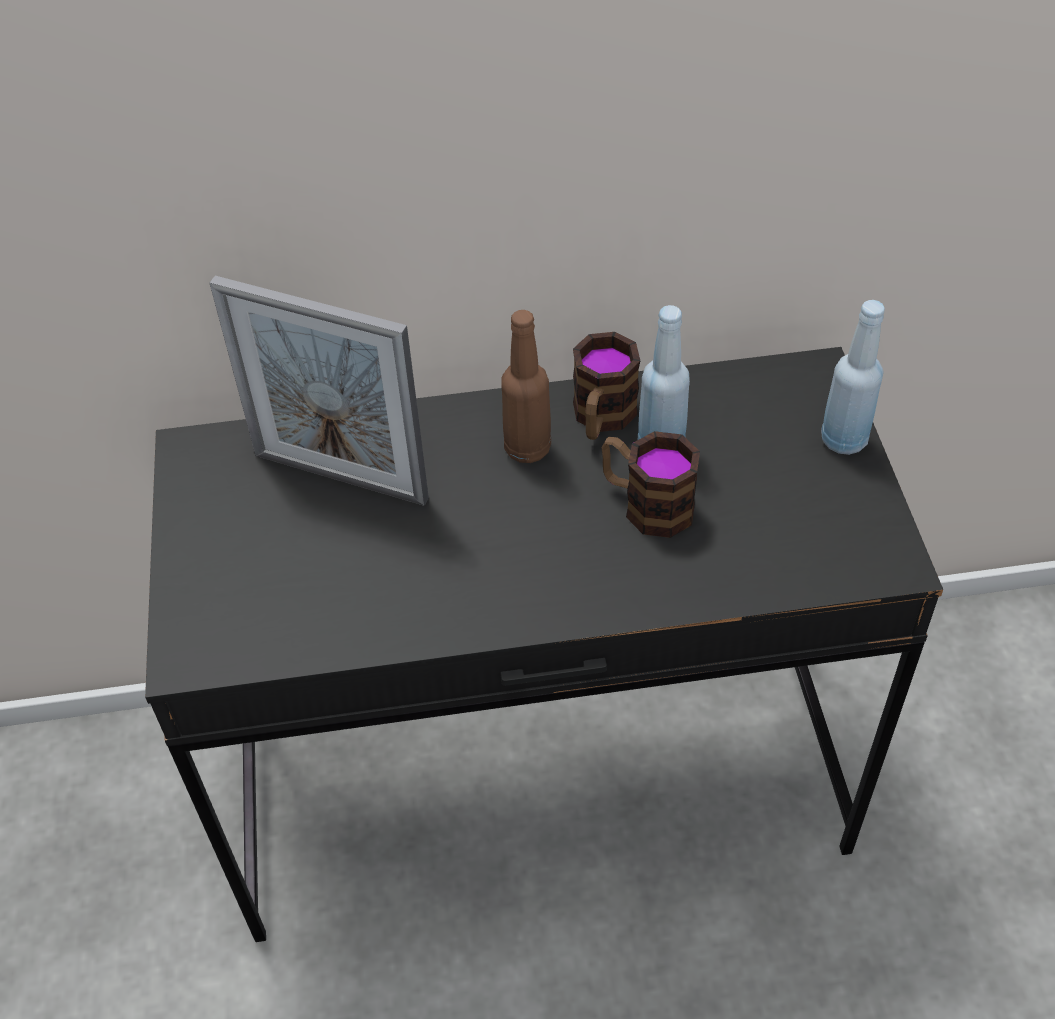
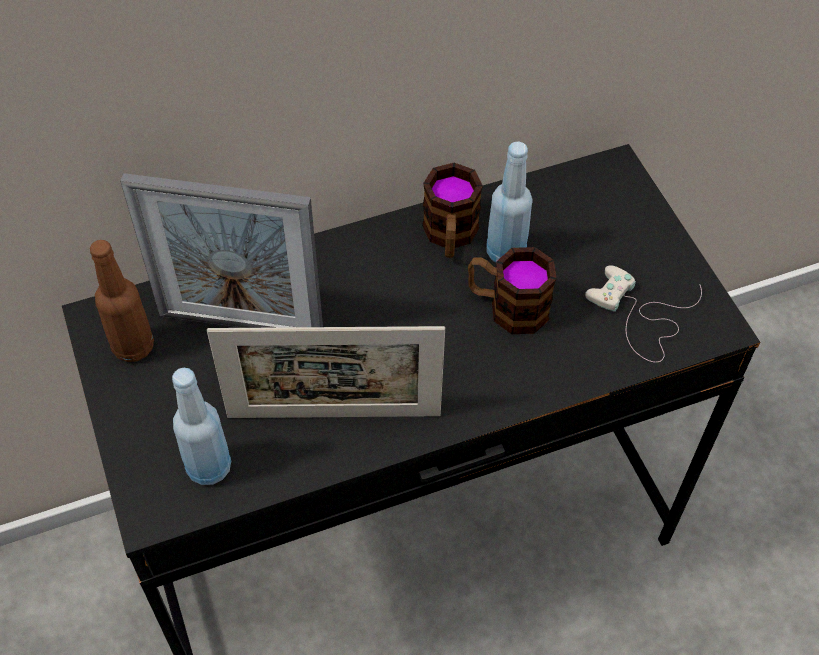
camera: 15 degrees left, 5 degrees up
brown bottle [502,310,551,463] -> brown bottle moved to [90,240,154,362]
blue bottle [821,300,885,455] -> blue bottle moved to [172,368,231,485]
none -> picture frame [207,326,445,418]
none -> white game controller [585,265,702,363]

